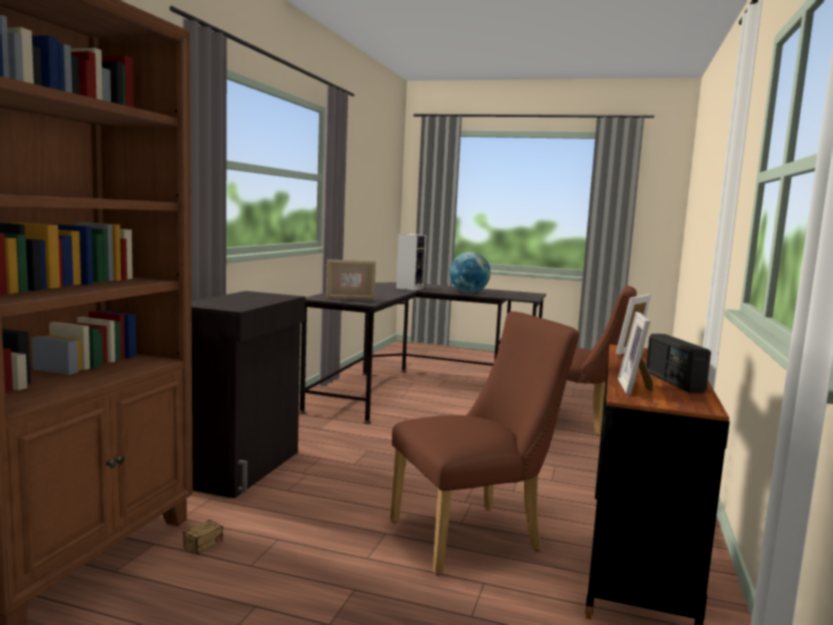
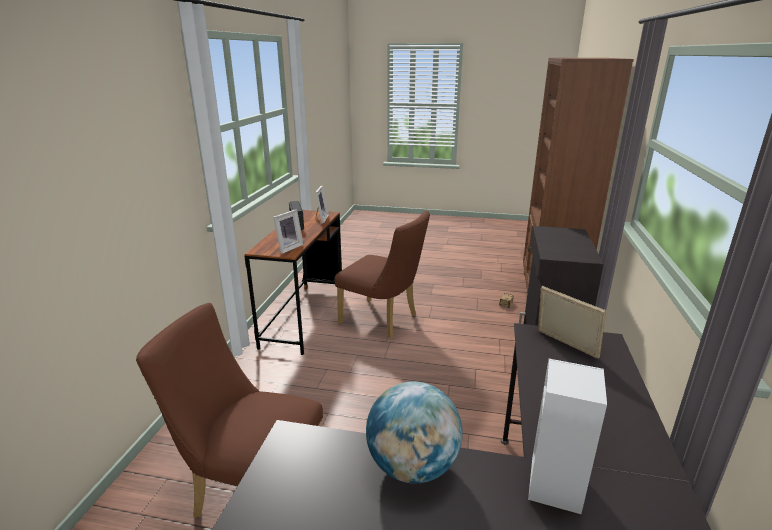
camera: 175 degrees right, 15 degrees up
picture frame [326,259,376,300] -> picture frame turned 75 degrees clockwise [538,285,606,359]
brown chair [390,311,579,575] -> brown chair turned 120 degrees counterclockwise [335,211,430,339]

